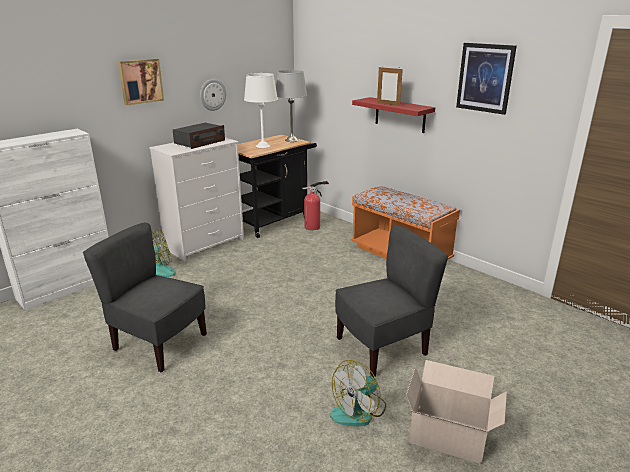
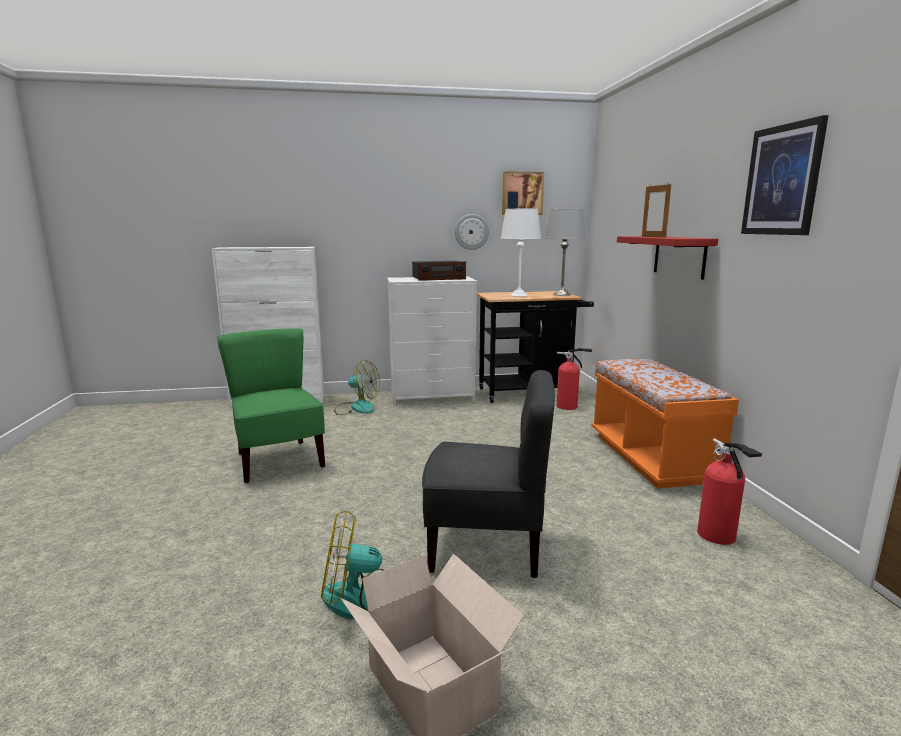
camera: 35 degrees right, 10 degrees down
grey chair [83,223,207,372] -> green chair [217,328,325,483]
picture [118,59,164,105] -> picture moved to [502,171,544,215]
none -> fire extinguisher [697,438,762,545]

